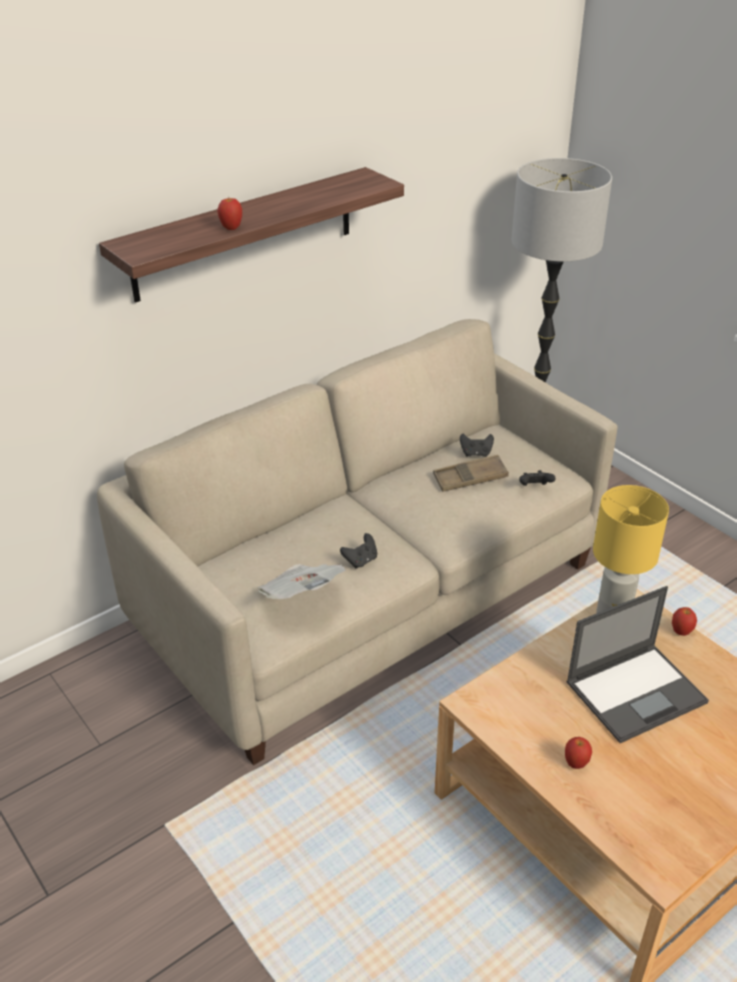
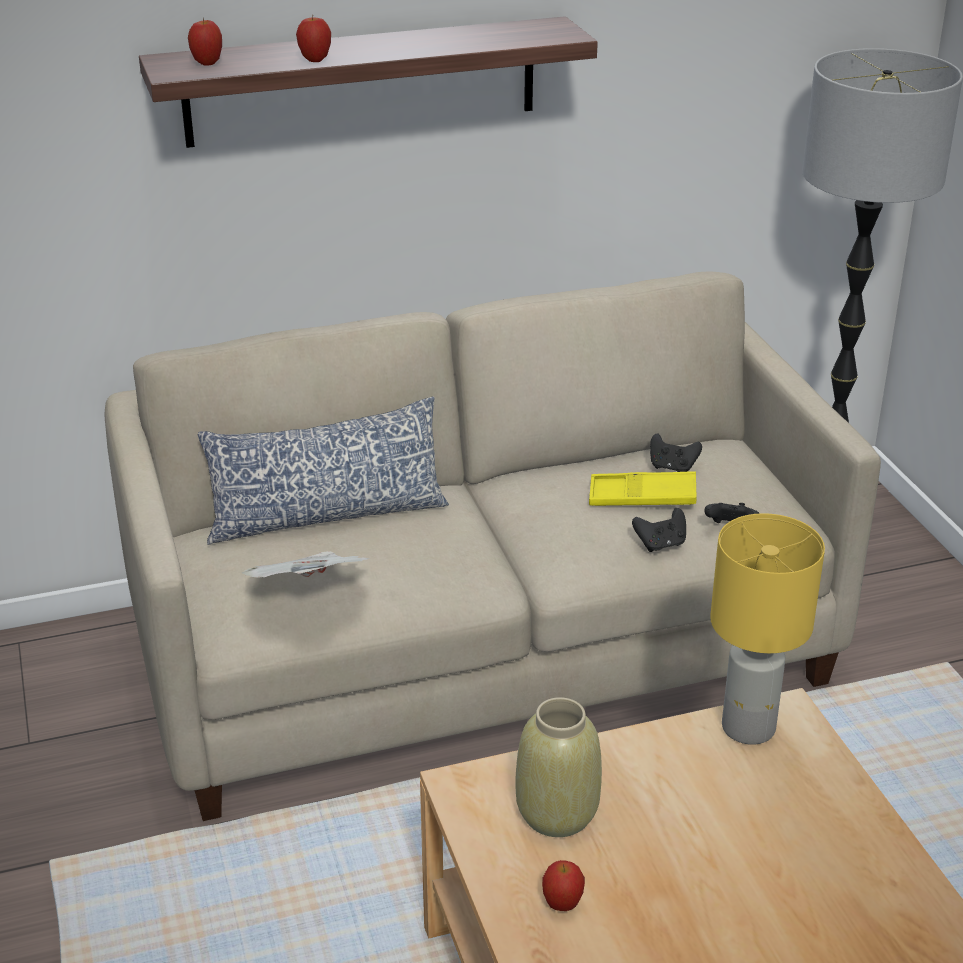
camera: 20 degrees right, 5 degrees down
black game controller [340,533,377,569] -> black game controller moved to [632,508,686,552]
brown tray [433,455,509,492] -> yellow tray [589,471,697,506]
laptop [566,586,709,743] -> none
apple [672,607,697,636] -> apple moved to [188,17,222,65]
none -> pillow [198,397,449,545]
none -> beige vase [516,697,602,837]

